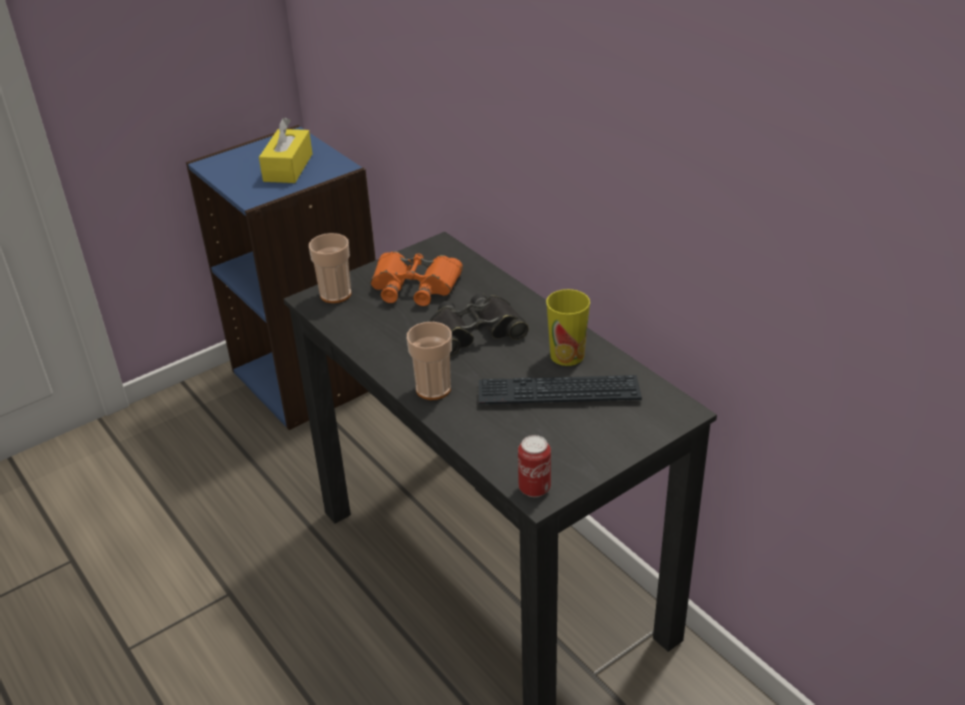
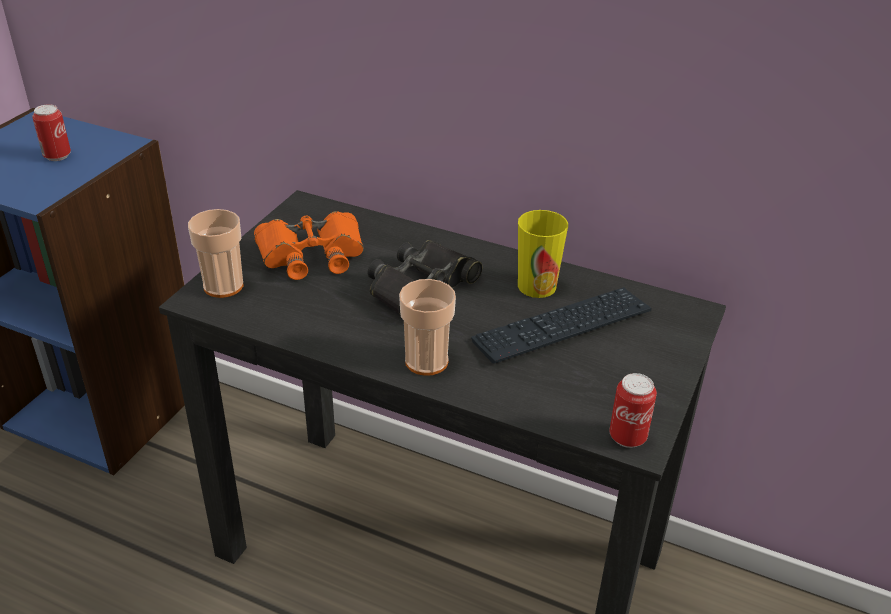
camera: 30 degrees left, 0 degrees up
yellow tissue box [259,117,312,183] -> can [32,104,71,161]

